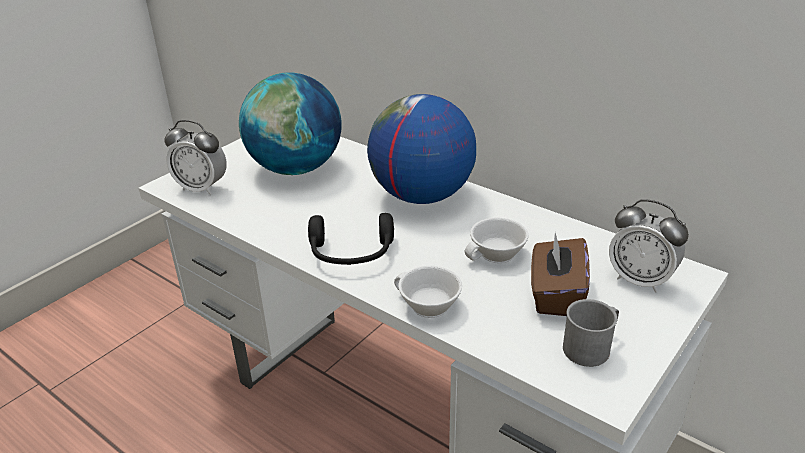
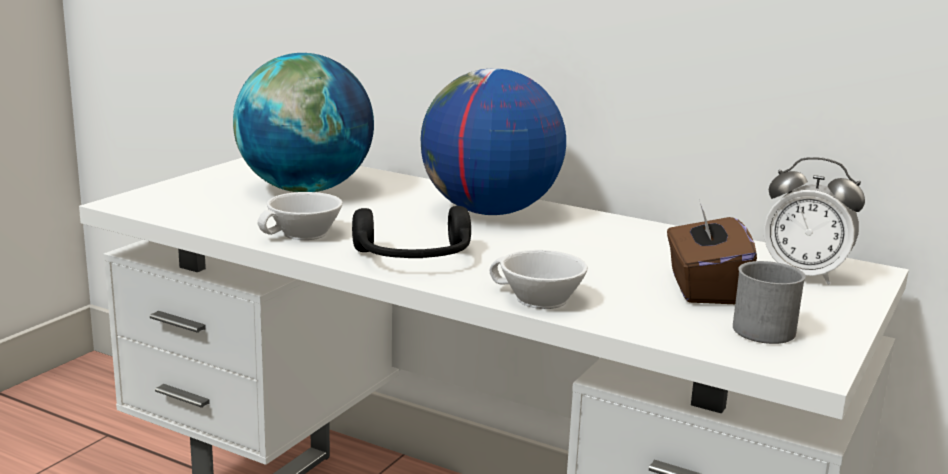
camera: 10 degrees left, 15 degrees down
alarm clock [164,120,227,195] -> none
white cup [465,218,528,263] -> white cup moved to [258,192,343,240]

